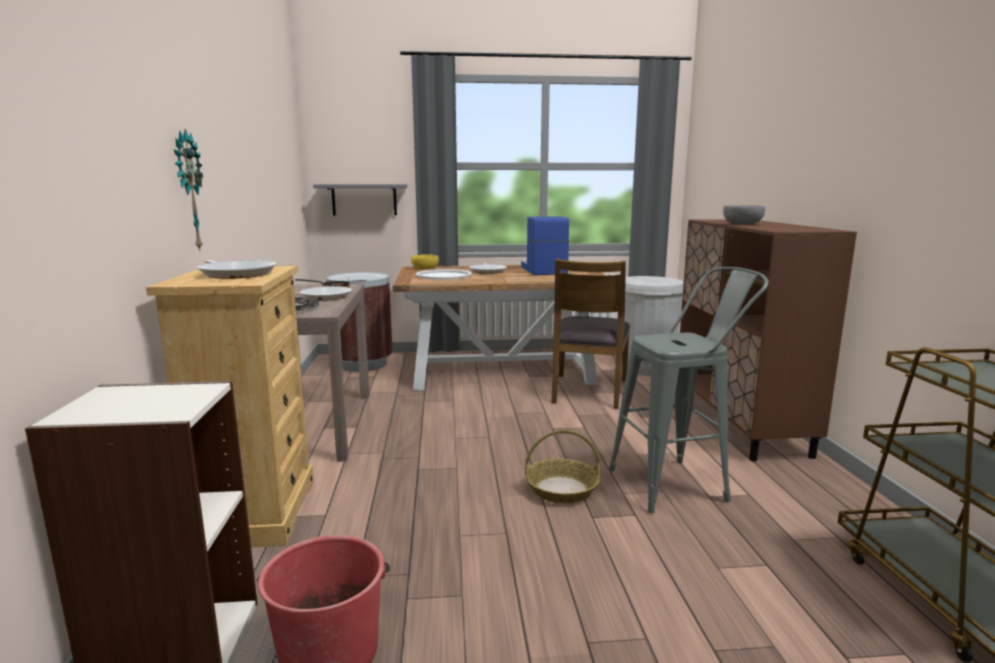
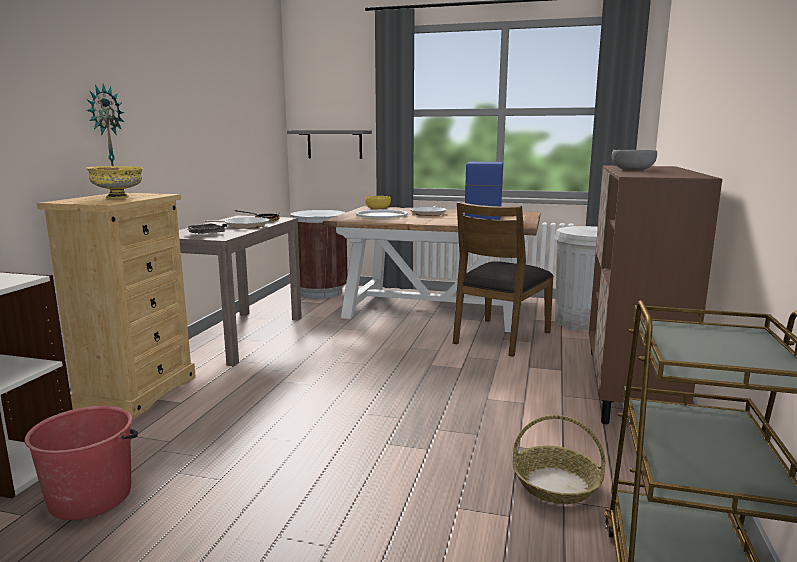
camera: 20 degrees right, 0 degrees up
frying pan [197,260,276,279] -> yellow bowl [86,166,143,199]
basket [525,430,600,503] -> basket moved to [513,415,605,504]
grey stool [609,267,769,513] -> none

